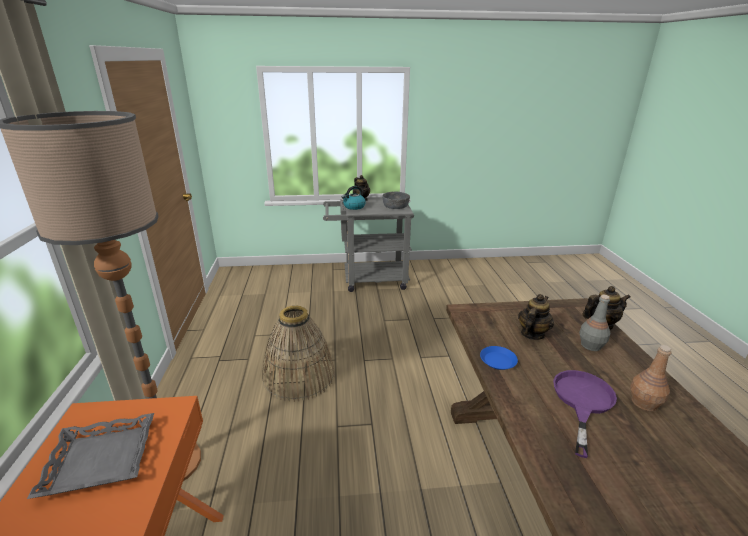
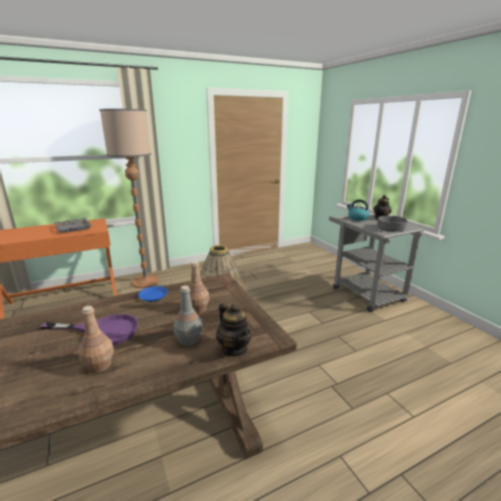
camera: 70 degrees right, 5 degrees down
teapot [518,294,554,340] -> brown bottle [189,261,209,314]

